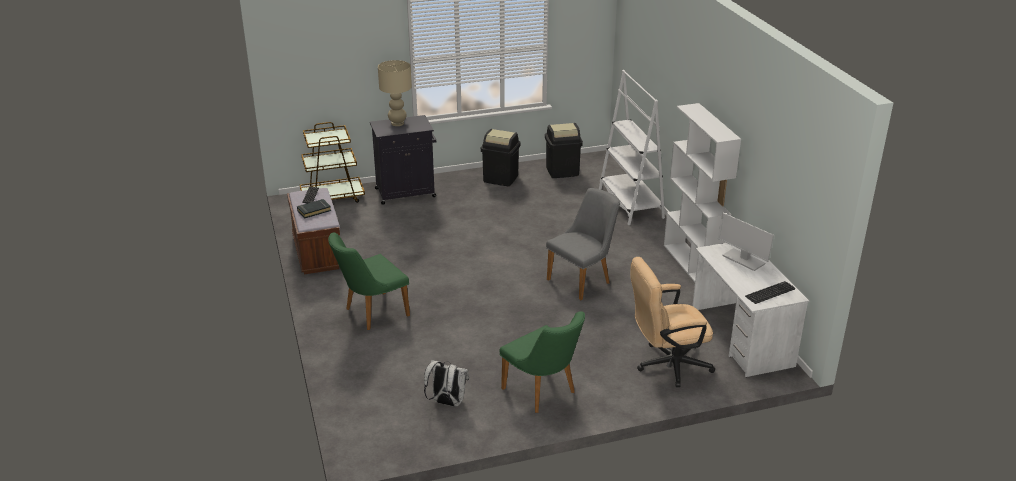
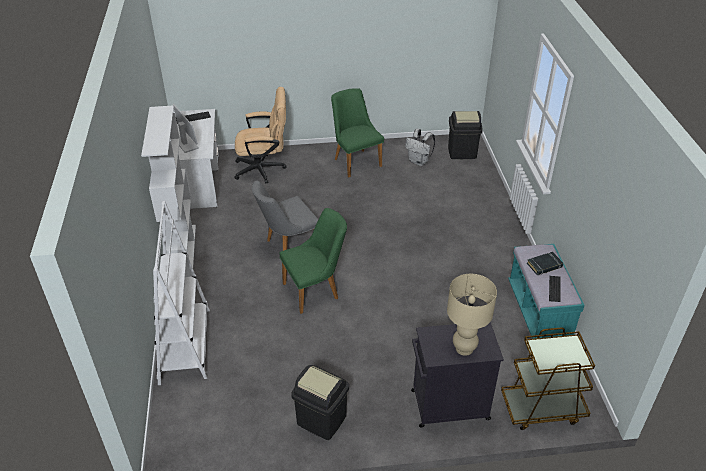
camera: 170 degrees left, 10 degrees up
brown bench [287,188,340,274] -> turquoise bench [508,244,585,339]
green chair [328,233,410,330] -> green chair moved to [279,208,347,314]
black trash can [545,123,583,178] -> black trash can moved to [448,111,483,159]

